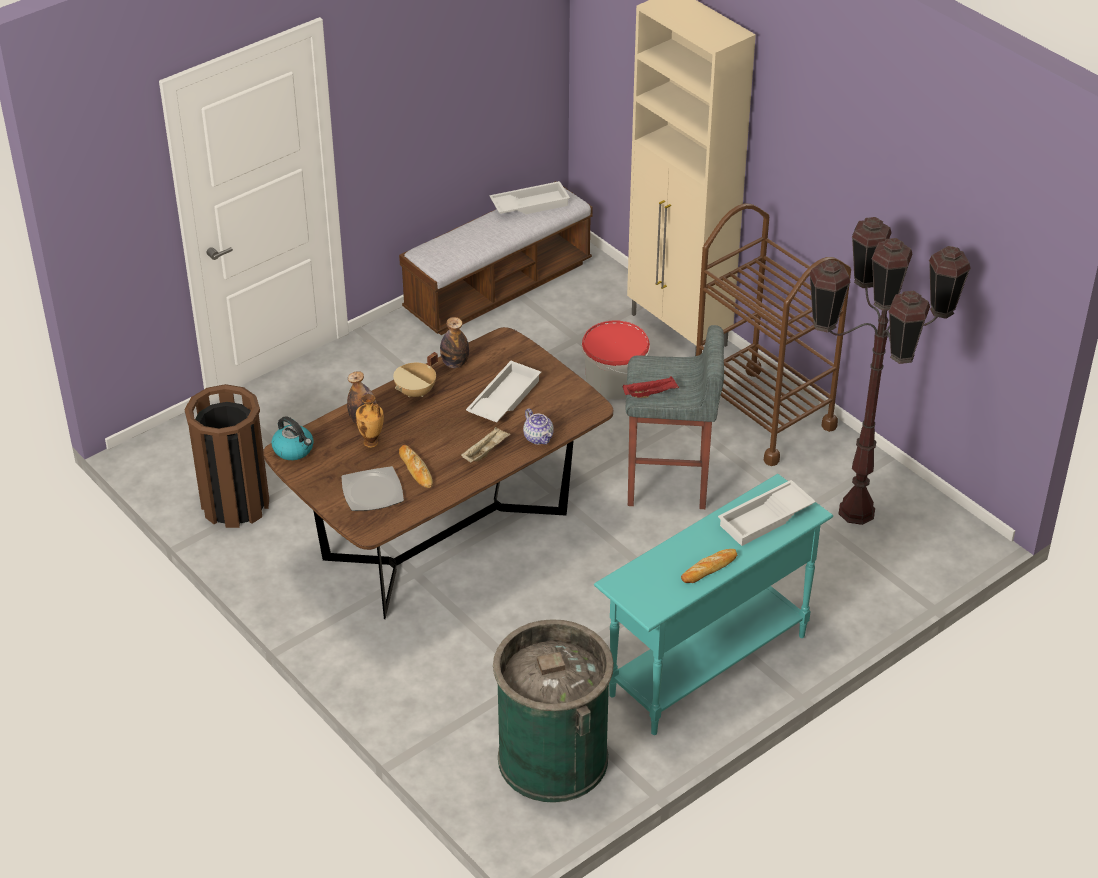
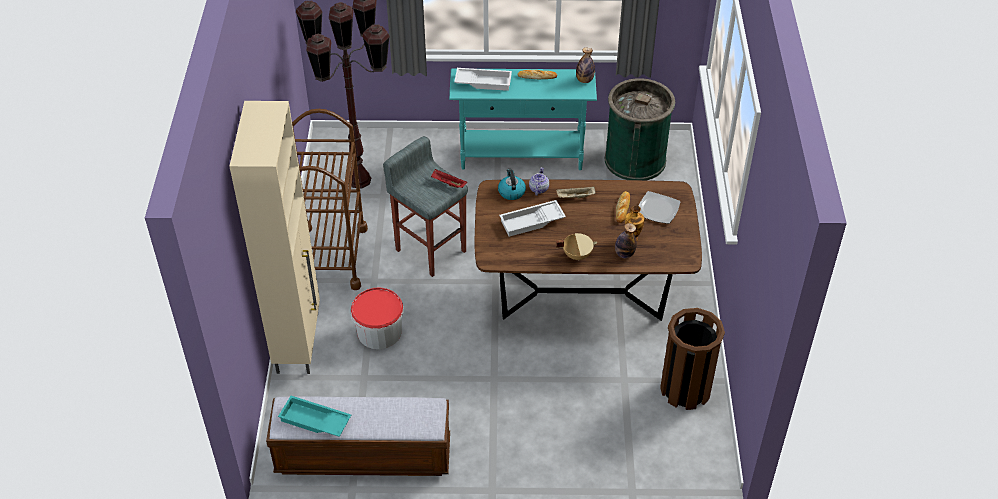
camera: 140 degrees left, 5 degrees up
kettle [271,416,314,460] -> kettle moved to [498,169,526,200]
bottle [440,317,469,368] -> bottle moved to [576,48,595,83]
white tray [489,181,570,214] -> turquoise tray [278,396,351,437]

